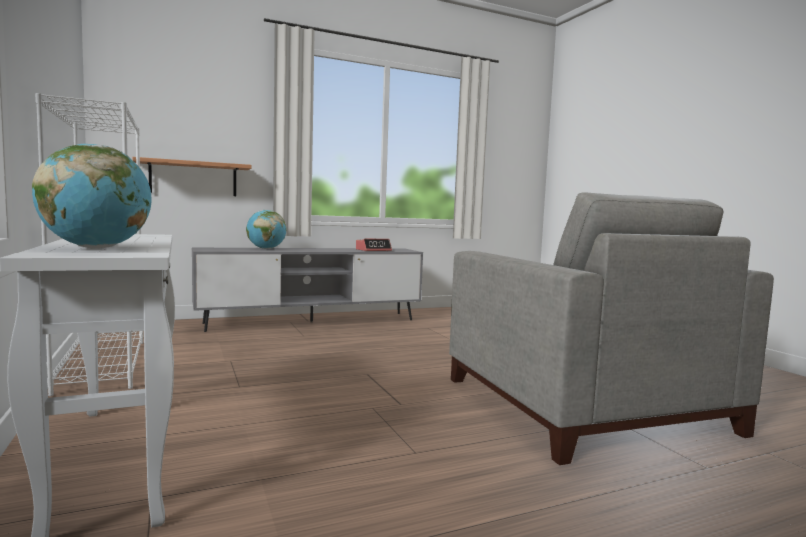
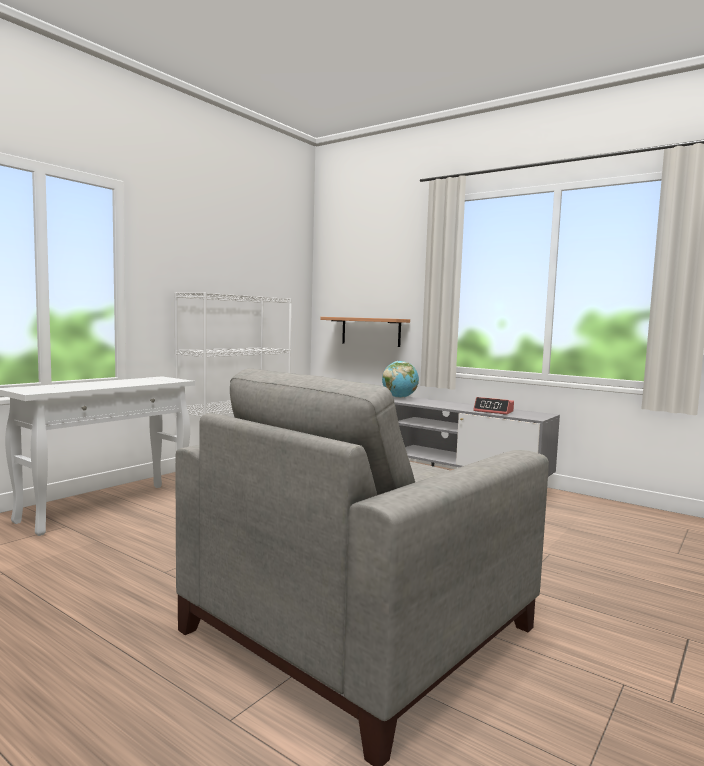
camera: 60 degrees right, 0 degrees up
globe [32,143,152,249] -> none

